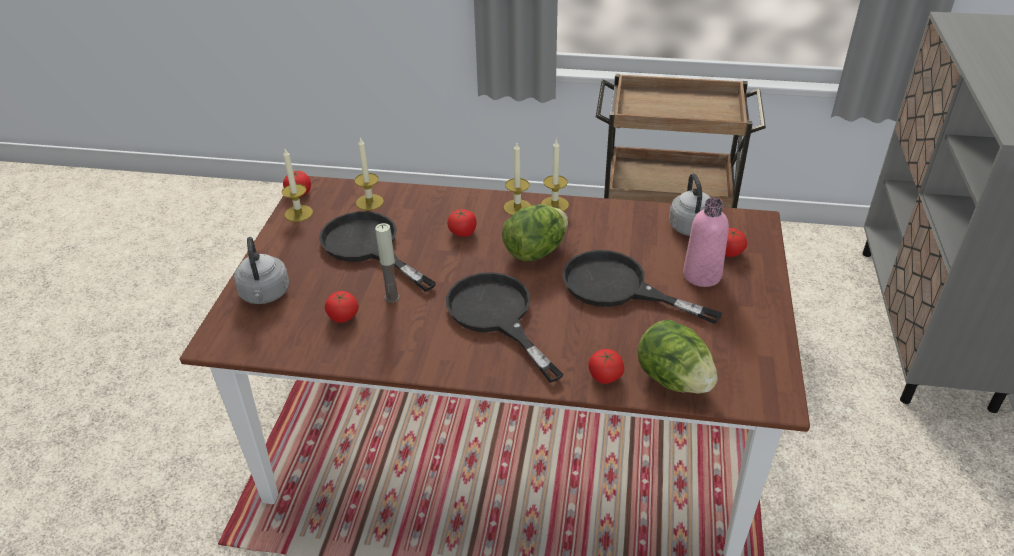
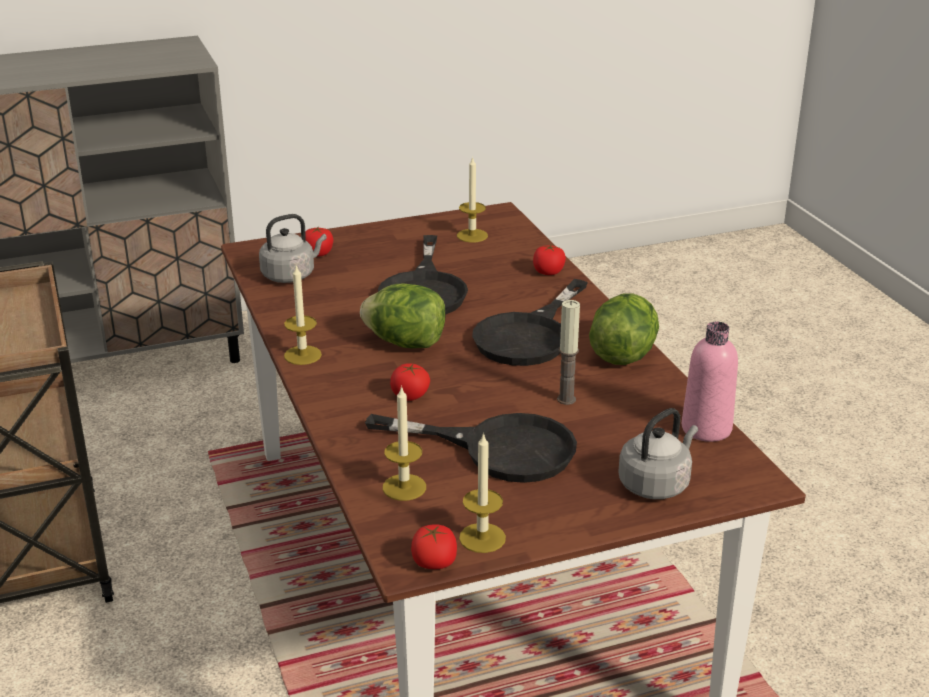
camera: 120 degrees left, 10 degrees down
black frying pan [319,211,436,292] -> black frying pan turned 90 degrees counterclockwise [365,413,577,483]
tomato [325,291,359,323] -> none
candle [504,143,531,215] -> candle moved to [457,156,488,243]
lettuce [638,320,717,393] -> lettuce moved to [589,294,659,365]
pink bottle [683,198,729,287] -> pink bottle moved to [682,322,738,442]

